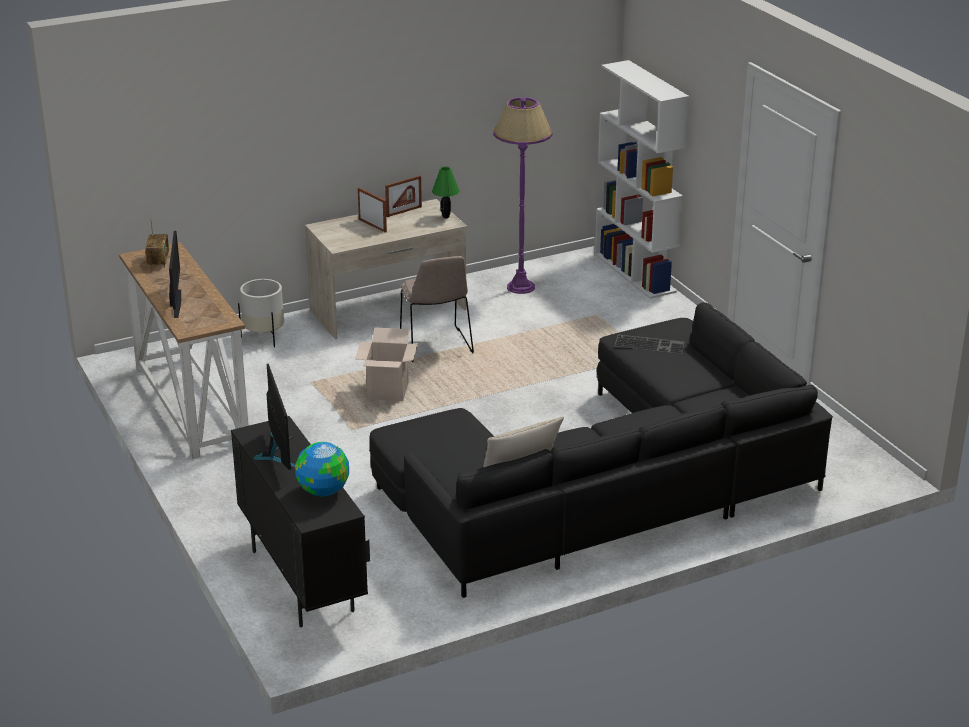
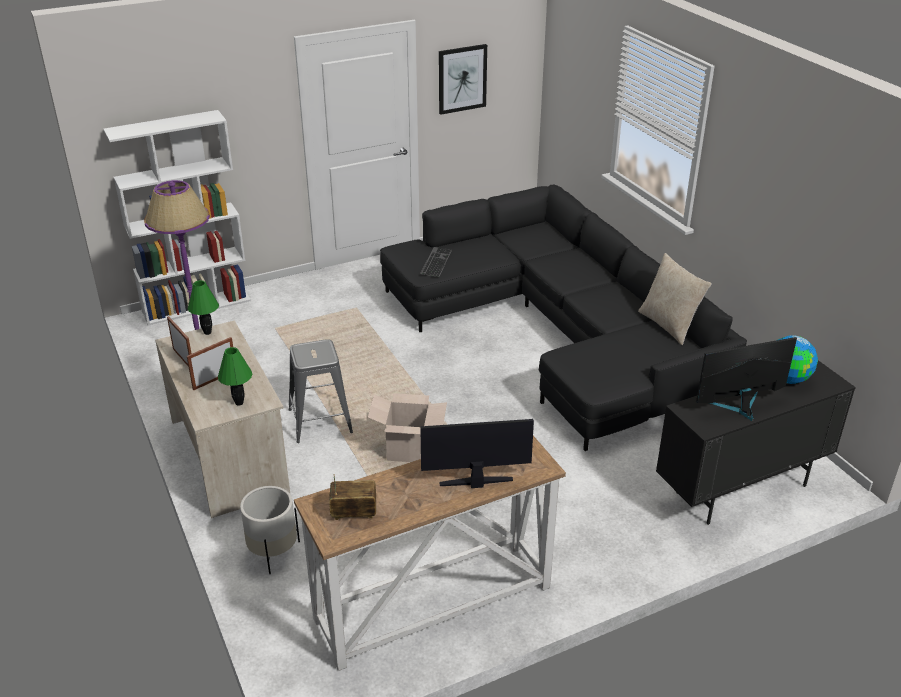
camera: 90 degrees left, 5 degrees up
beige chair [400,256,474,362] -> grey stool [289,339,353,443]
none -> green table lamp [218,347,252,406]
none -> picture [439,44,487,115]

